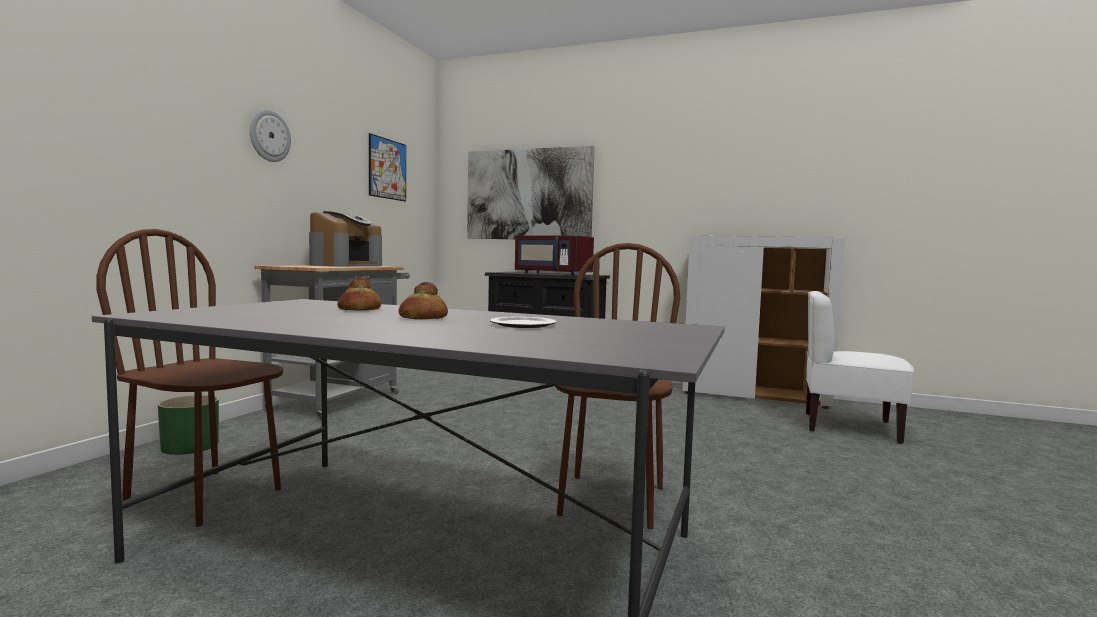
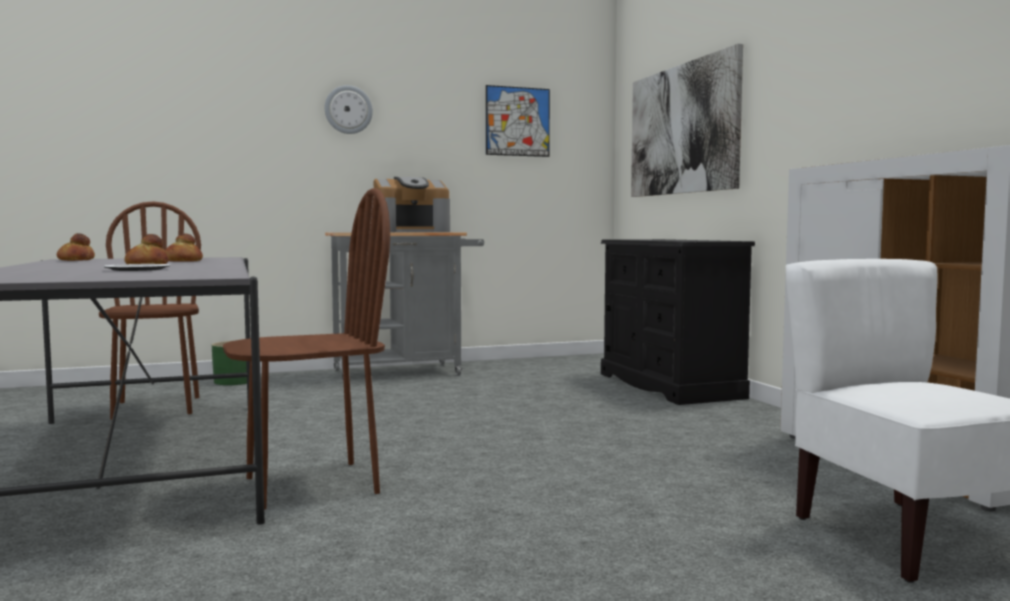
camera: 50 degrees right, 0 degrees up
red microwave [515,235,594,275] -> none
none -> bread [57,233,95,261]

